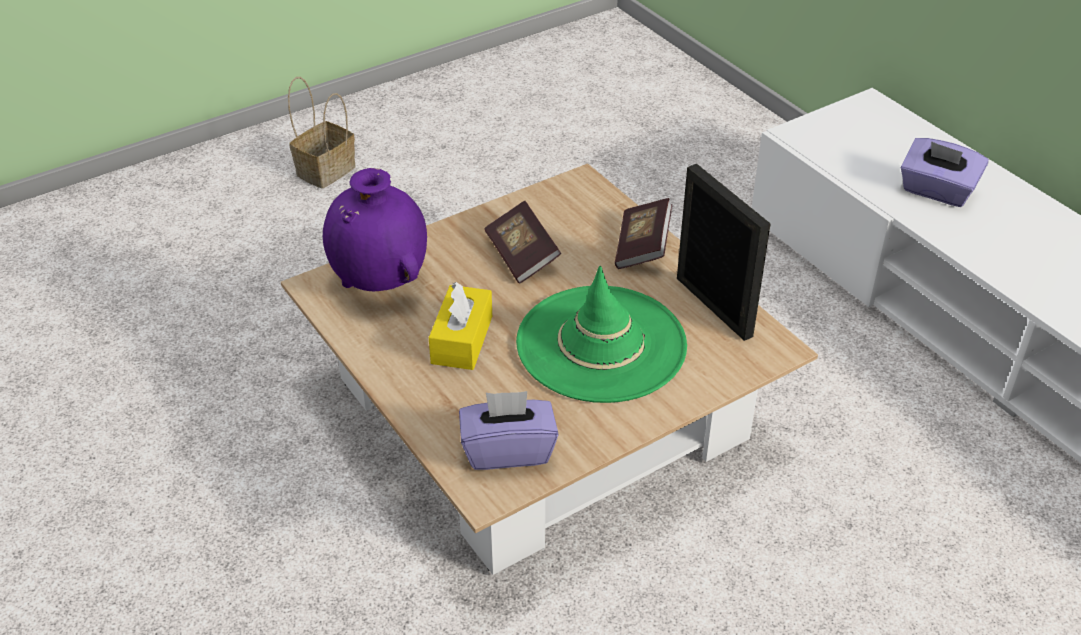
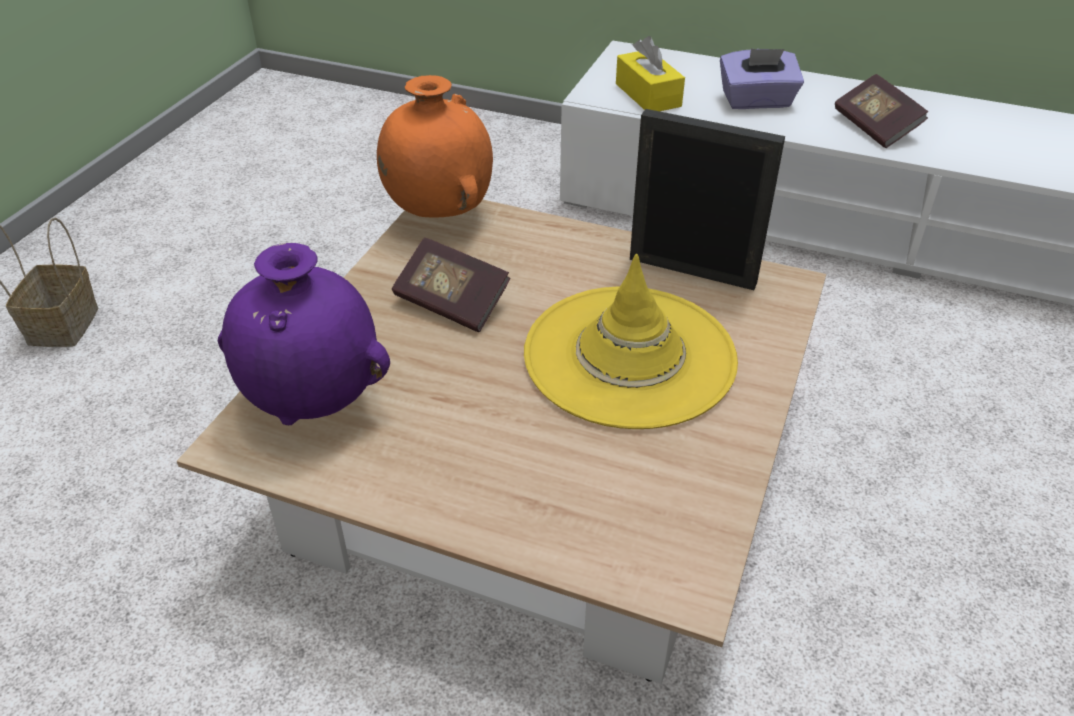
camera: 35 degrees left, 0 degrees up
yellow tissue box [429,282,492,370] -> yellow tissue box moved to [616,36,685,111]
purple tissue box [459,391,559,470] -> none
green hat [516,266,687,403] -> yellow hat [524,254,738,429]
book [615,198,672,269] -> book moved to [835,74,928,148]
none -> orange vase [377,75,493,218]

